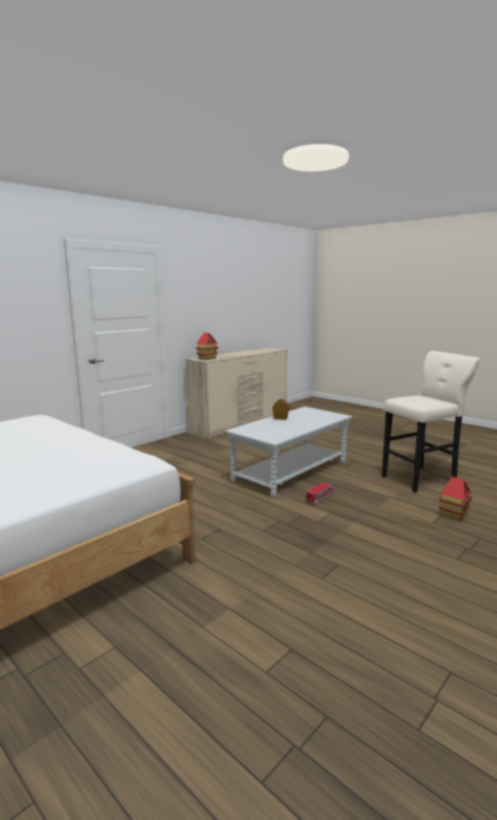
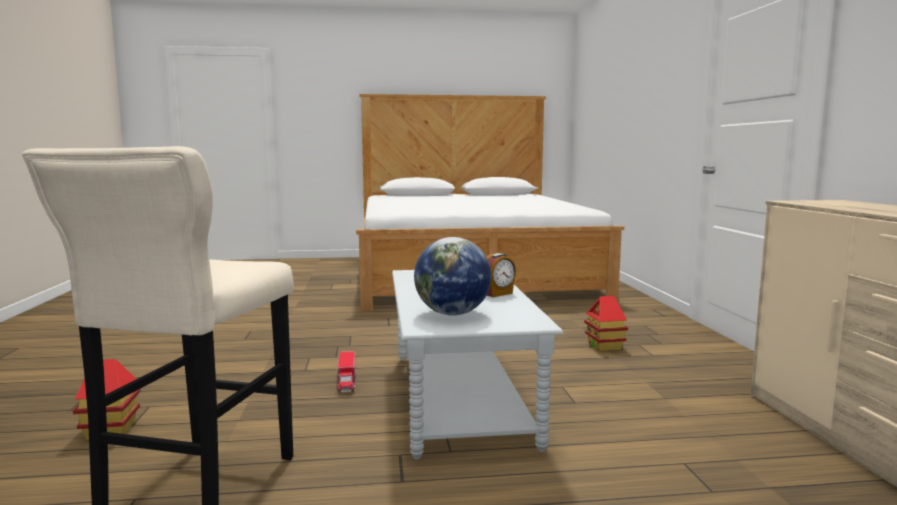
camera: 130 degrees right, 5 degrees down
toy house [195,333,219,360] -> toy house moved to [584,296,628,351]
none -> globe [414,237,491,315]

